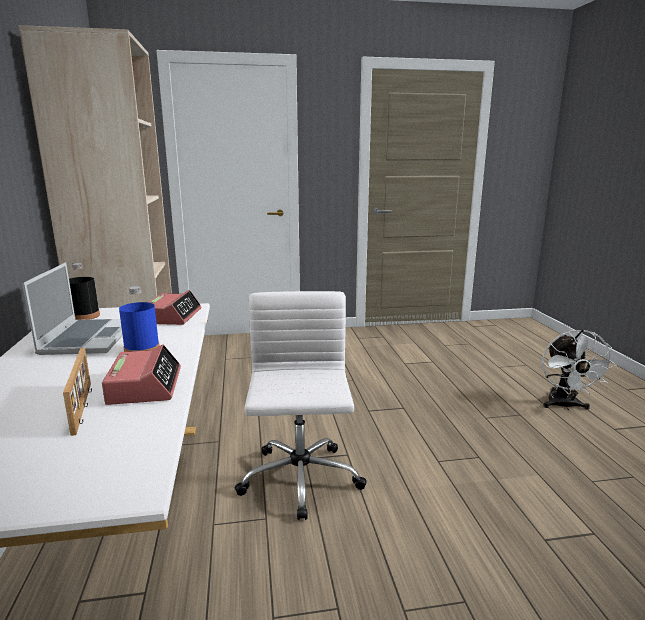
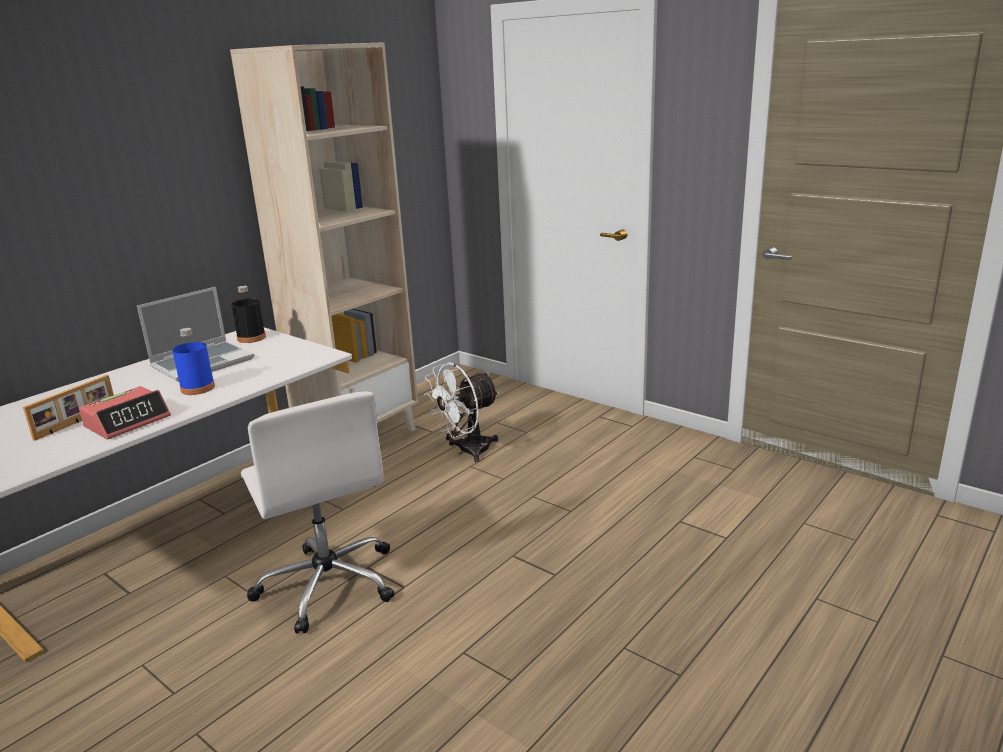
camera: 50 degrees right, 5 degrees up
alarm clock [148,290,202,325] -> none
white office chair [235,291,367,520] -> white office chair turned 105 degrees clockwise [241,391,394,633]
white fan [542,329,616,410] -> white fan moved to [424,362,499,462]

